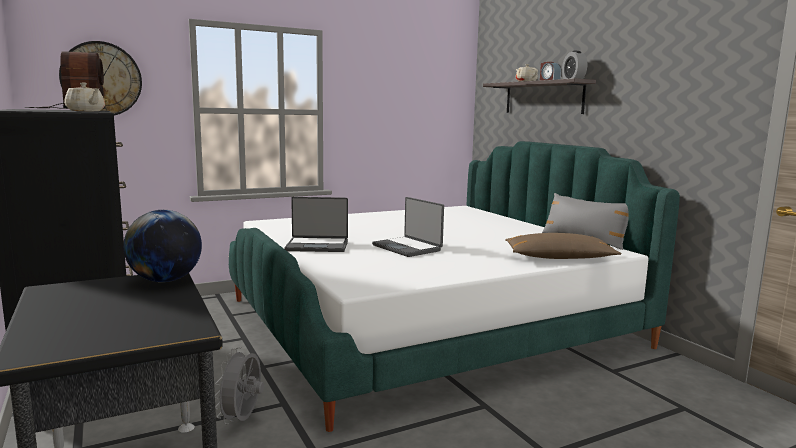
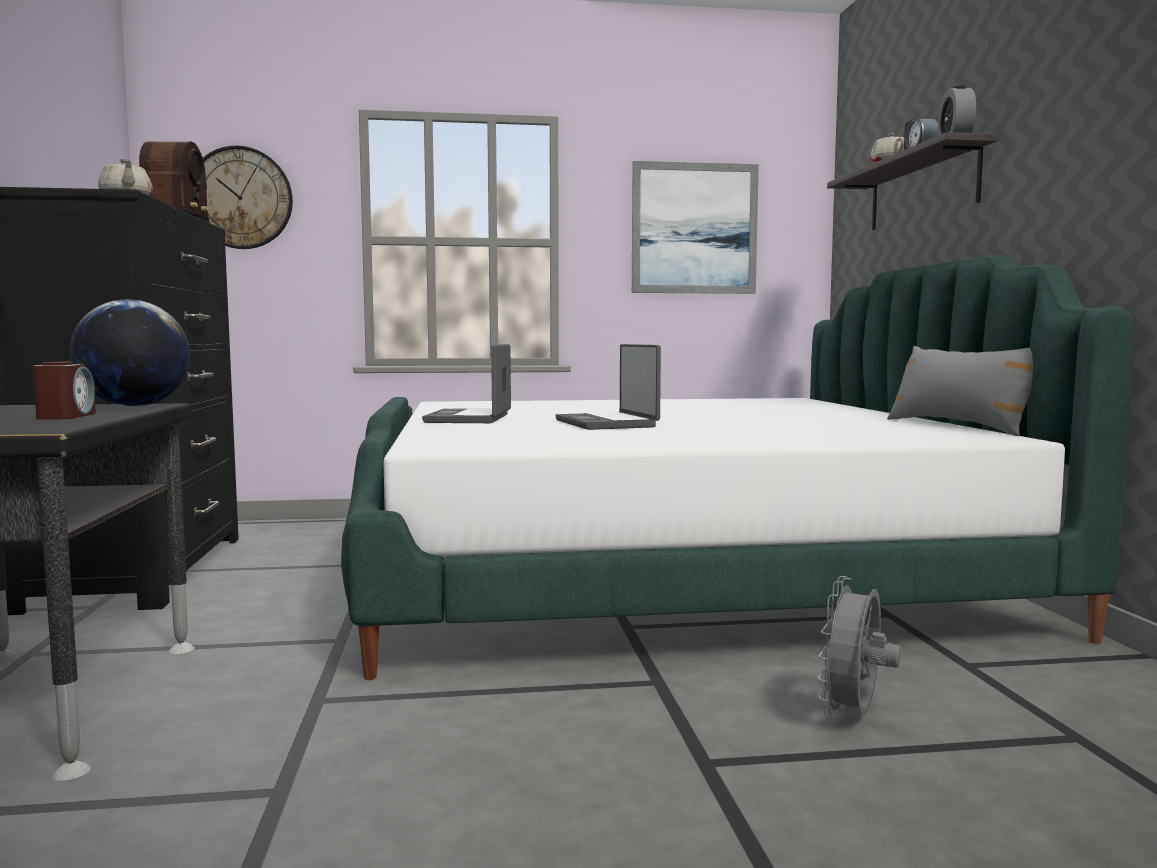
camera: 20 degrees right, 5 degrees down
grey fan [215,347,264,425] -> grey fan moved to [818,576,901,719]
laptop [284,197,348,252] -> laptop turned 75 degrees clockwise [422,344,511,423]
brown pillow [505,233,622,259] -> none
none -> alarm clock [33,362,96,420]
none -> picture [632,161,759,294]

